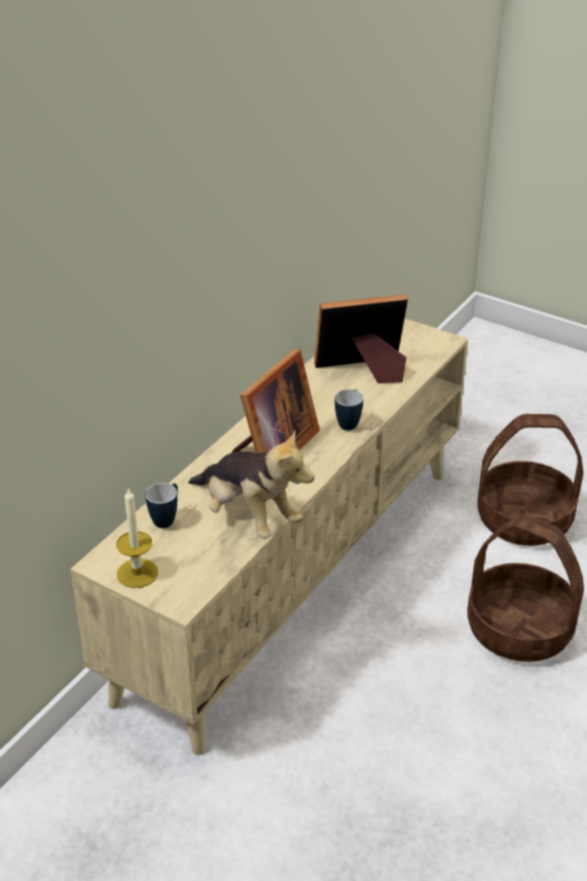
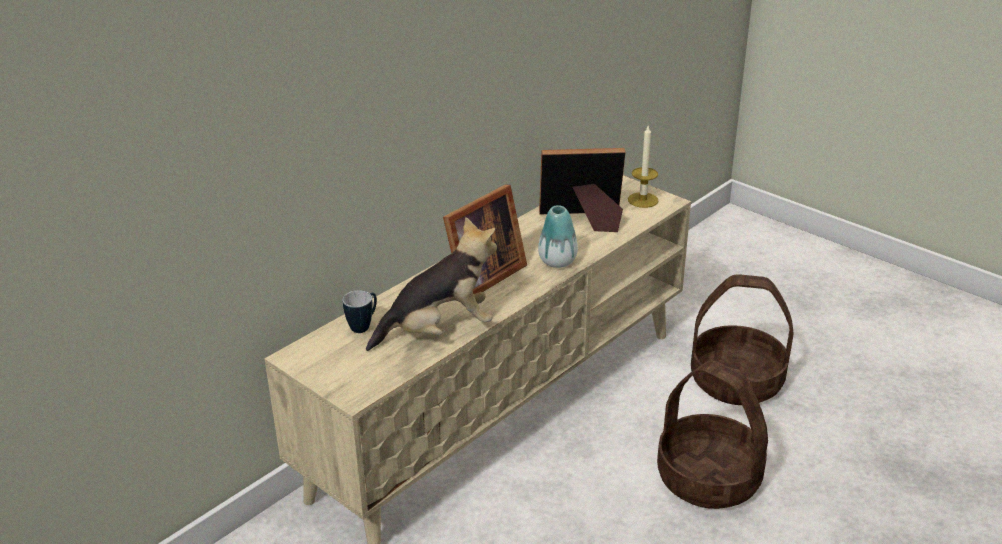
camera: 10 degrees right, 5 degrees down
candle [116,487,158,588] -> candle moved to [628,124,658,208]
plush toy [188,430,314,539] -> plush toy turned 75 degrees counterclockwise [366,217,497,351]
mug [335,389,363,431] -> vase [538,205,578,268]

